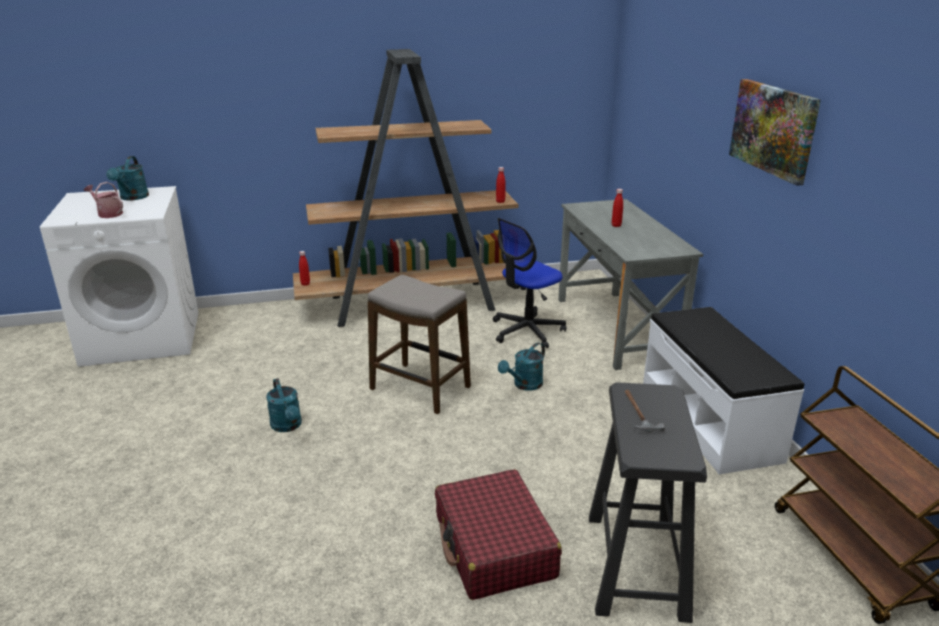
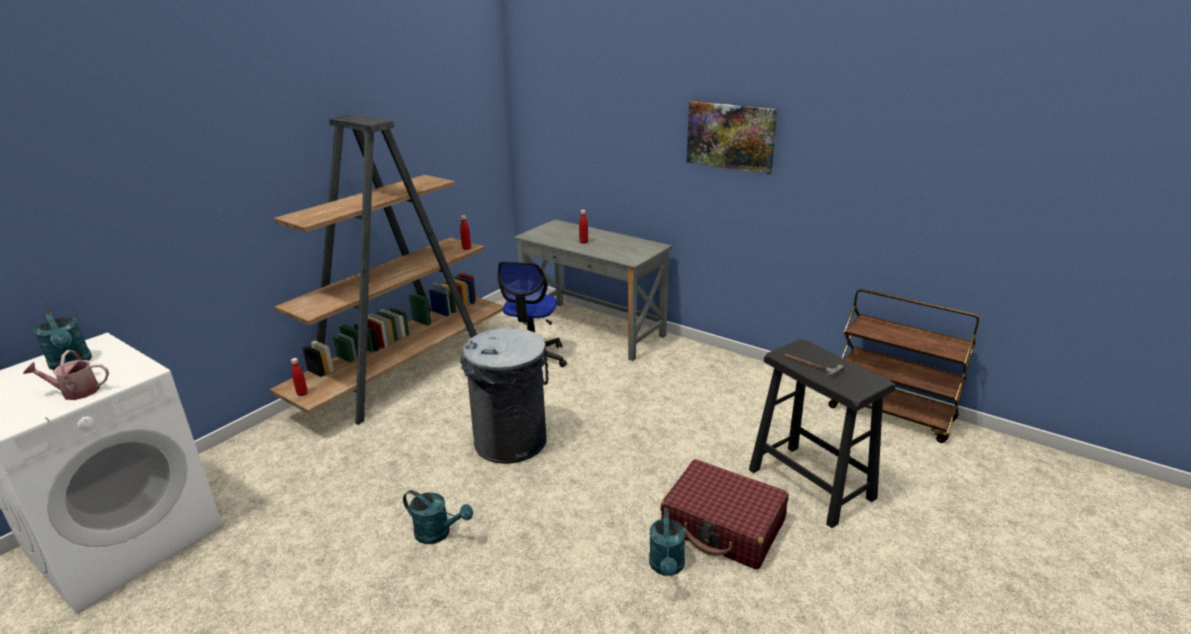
camera: 40 degrees left, 0 degrees up
stool [368,275,471,414] -> grey trash can [460,328,549,464]
turquoise watering can [498,342,545,391] -> turquoise watering can moved to [649,508,685,576]
white bench [643,307,804,475] -> none

